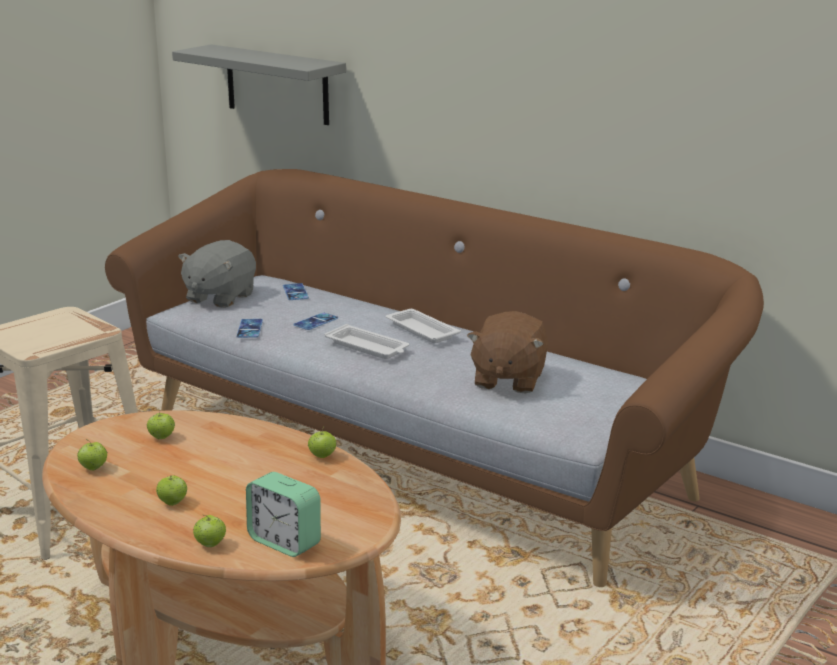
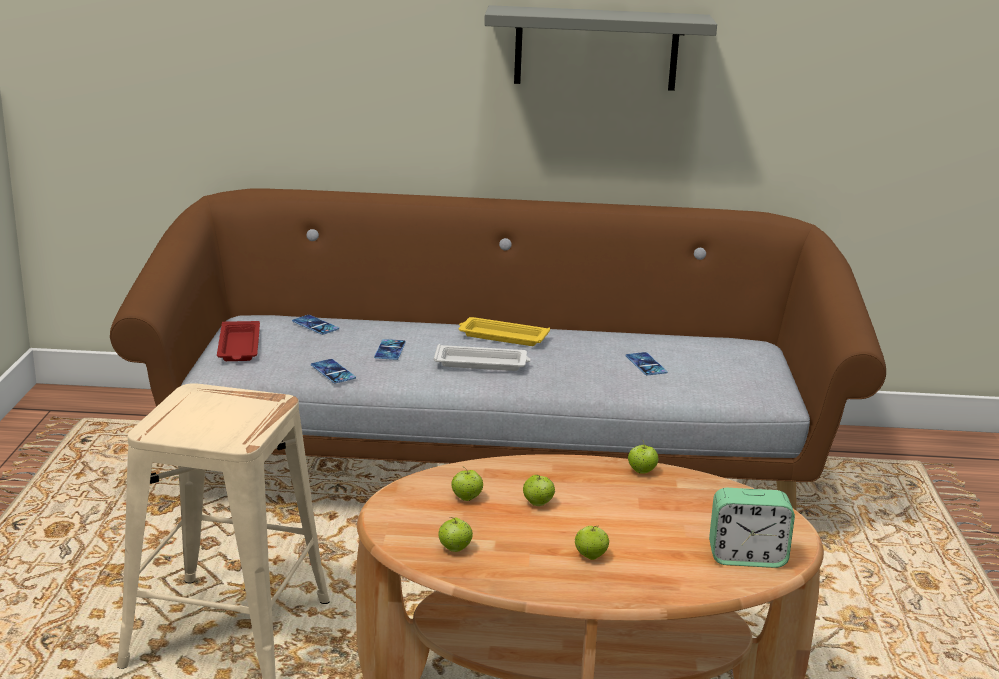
camera: 35 degrees left, 0 degrees up
grey shelf [172,44,346,125] -> grey shelf moved to [484,5,717,91]
grey plush toy [178,240,256,308] -> red tray [217,321,260,361]
apple [193,514,226,547] -> apple moved to [523,475,555,506]
white tray [386,309,461,343] -> yellow tray [459,317,550,346]
brown plush toy [467,311,548,394] -> phone [626,352,668,376]

